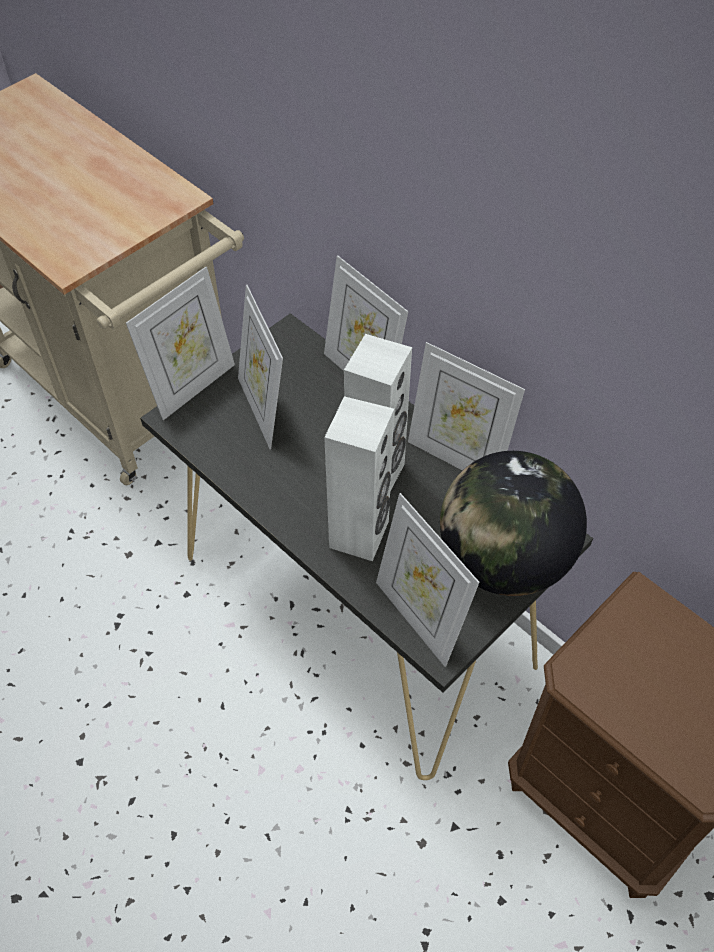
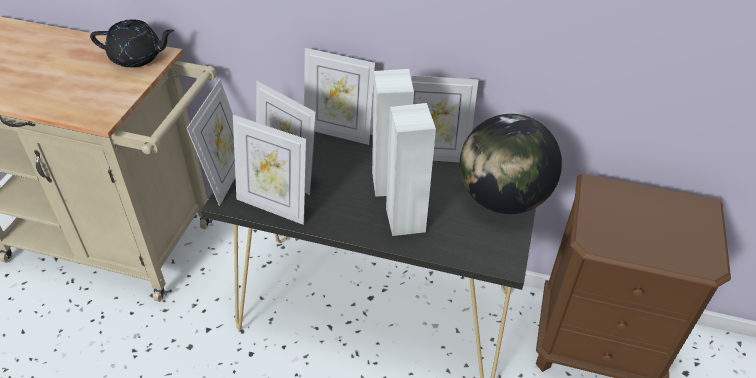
camera: 30 degrees left, 10 degrees down
picture frame [376,493,480,667] -> picture frame moved to [233,114,307,225]
none -> black teapot [90,19,174,68]

